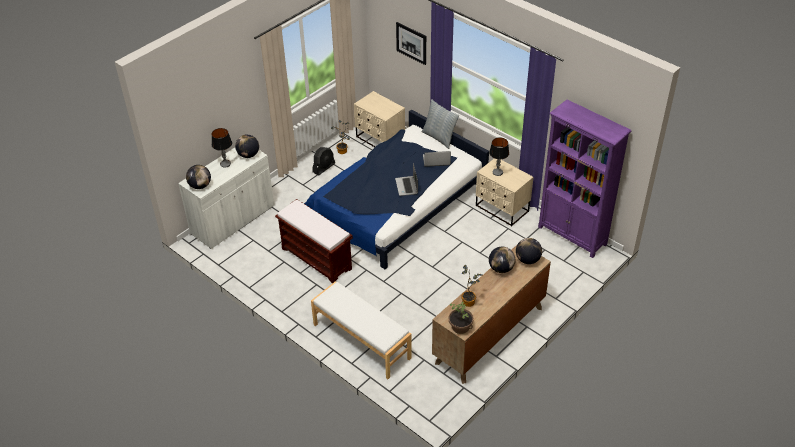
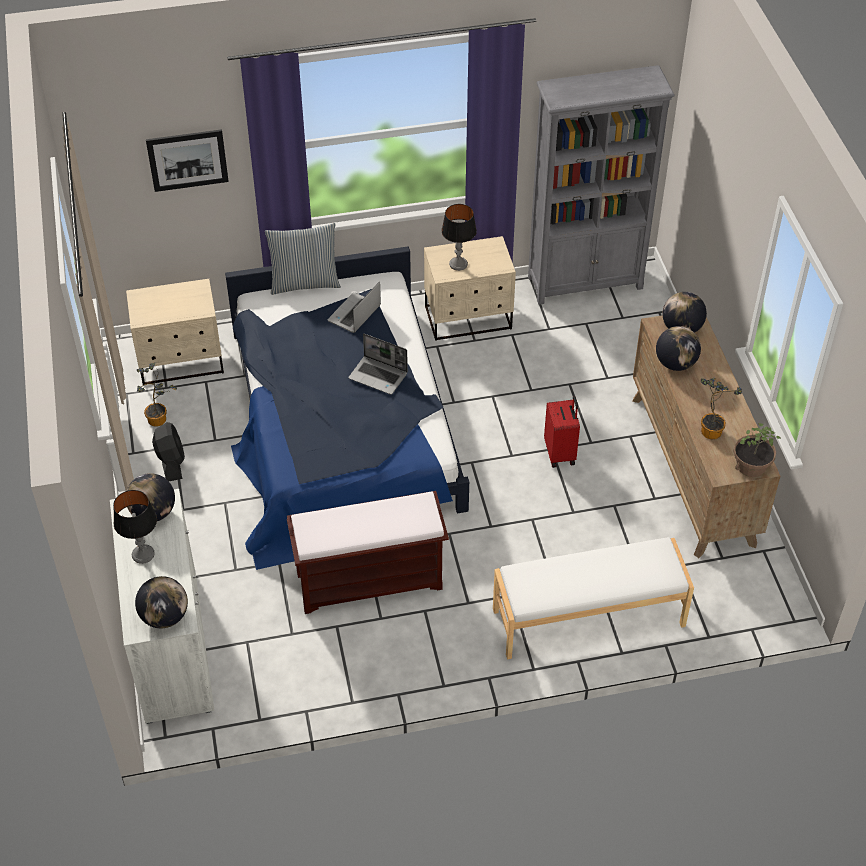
camera: 55 degrees left, 5 degrees up
purple bookcase [538,99,632,258] -> grey bookcase [528,65,675,305]
none -> red suitcase [544,396,580,468]

